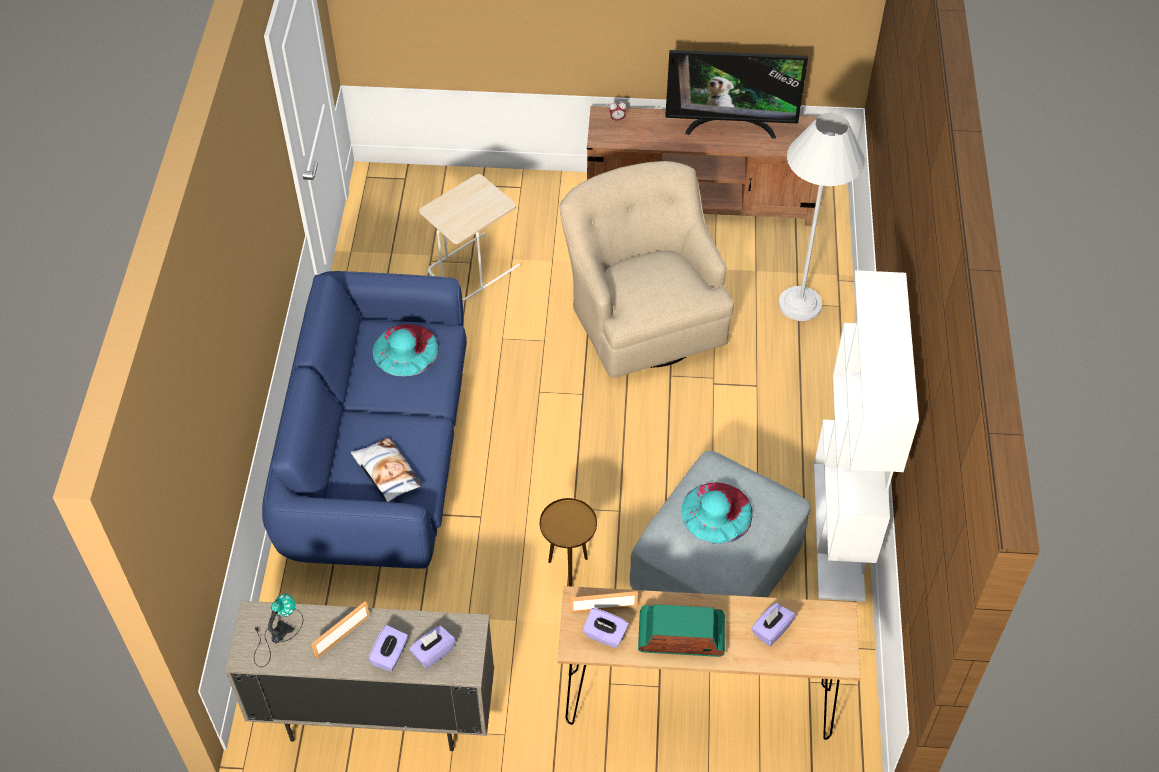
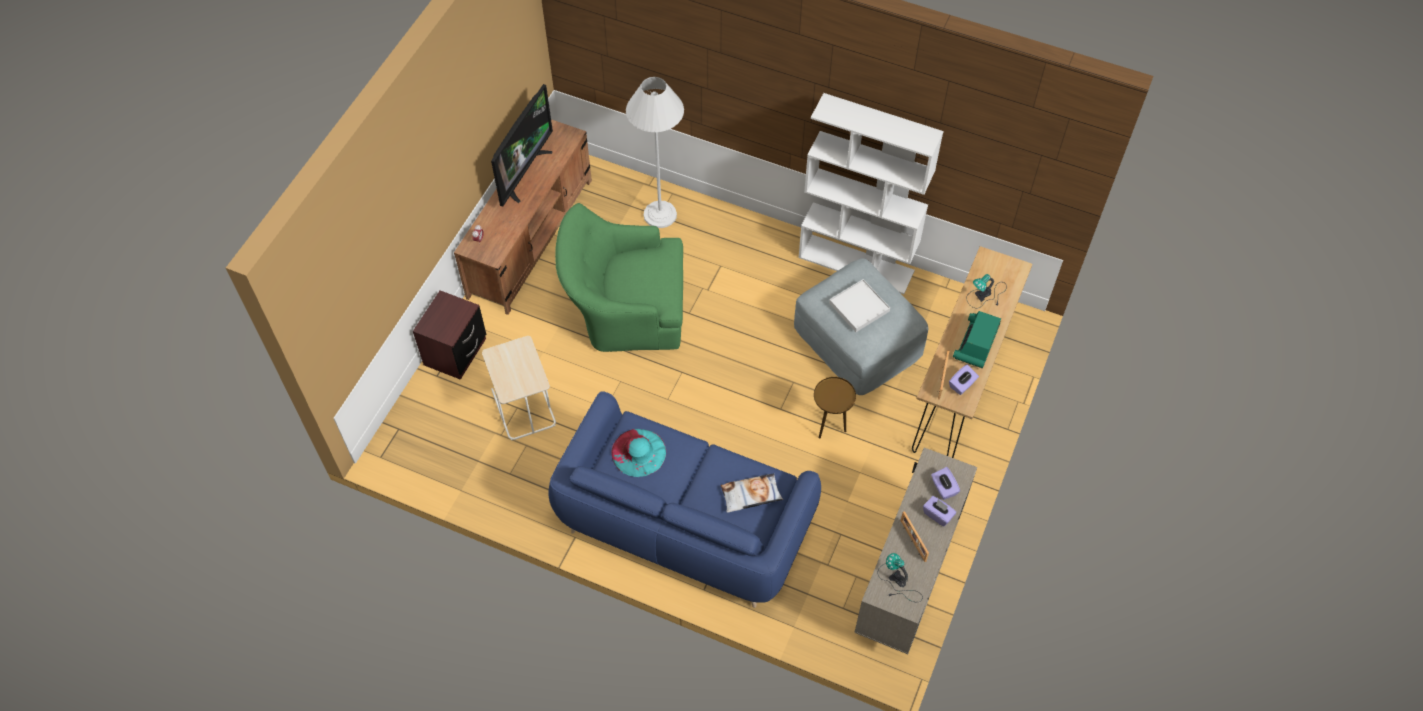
camera: 70 degrees left, 5 degrees up
beige armchair [559,161,734,378] -> green armchair [555,203,683,352]
turquoise hat [681,483,752,544] -> white tray [829,279,890,332]
purple tissue box [751,603,796,646] -> table lamp [966,274,1007,309]
none -> brown nightstand [413,290,486,380]

